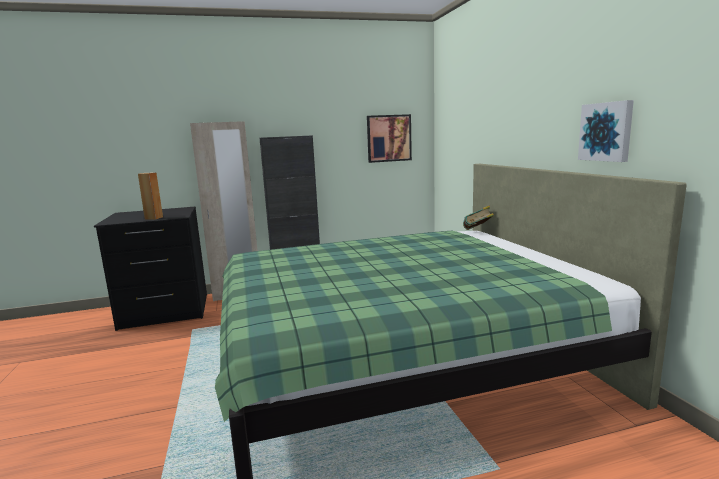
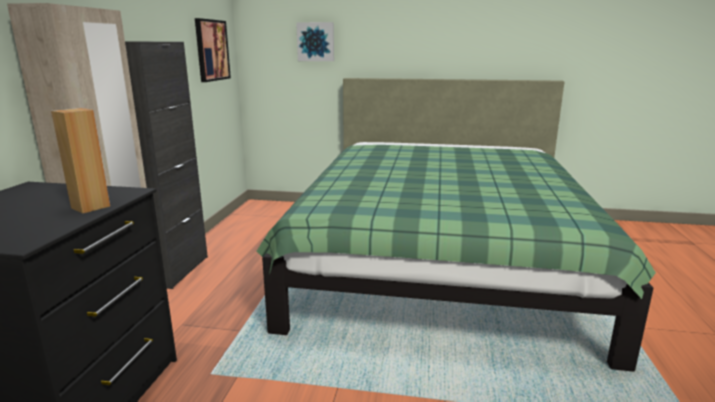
camera: 65 degrees left, 5 degrees up
book [463,206,494,230] -> none
picture [578,100,634,162] -> picture moved to [296,22,334,61]

